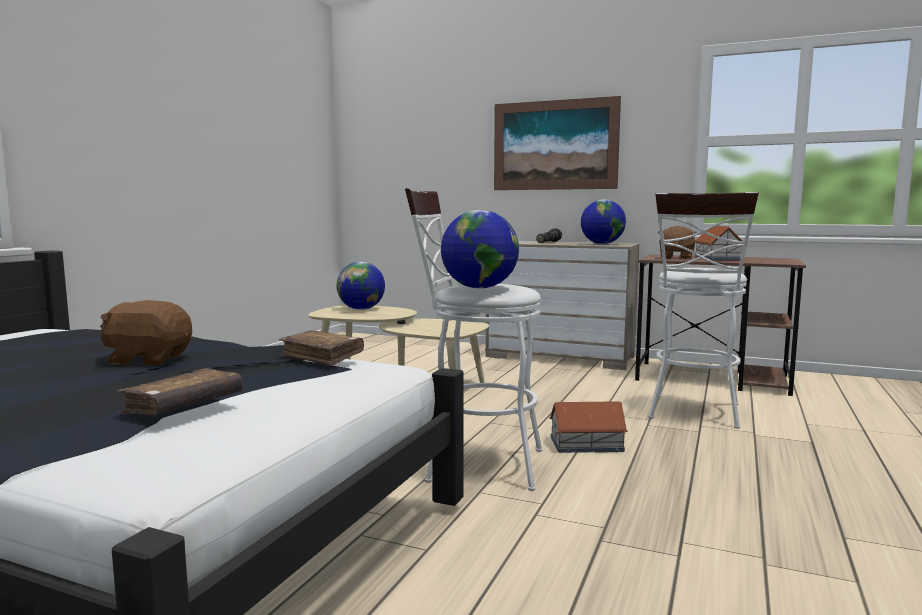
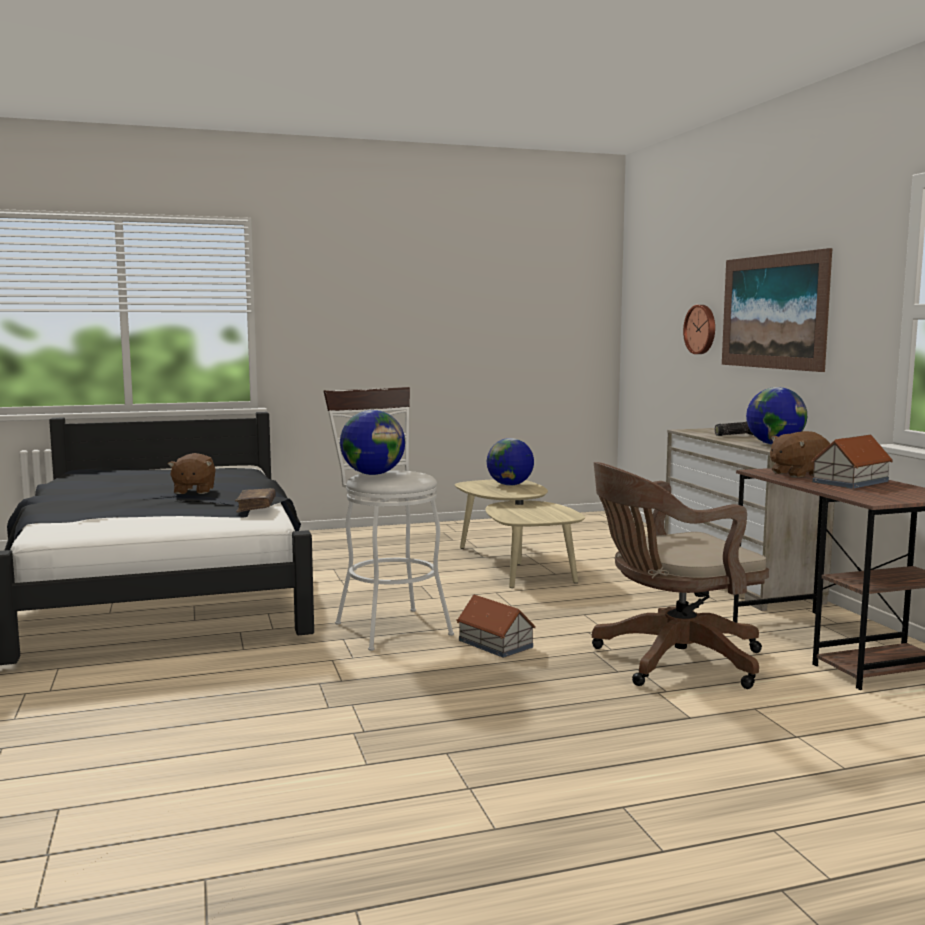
camera: 50 degrees right, 0 degrees up
brown plush toy [100,300,192,366] -> brown plush toy turned 150 degrees counterclockwise [168,453,216,494]
brown book [116,368,242,416] -> none
white stool [648,192,759,429] -> brown office chair [592,462,769,689]
none -> wall clock [683,305,715,354]

